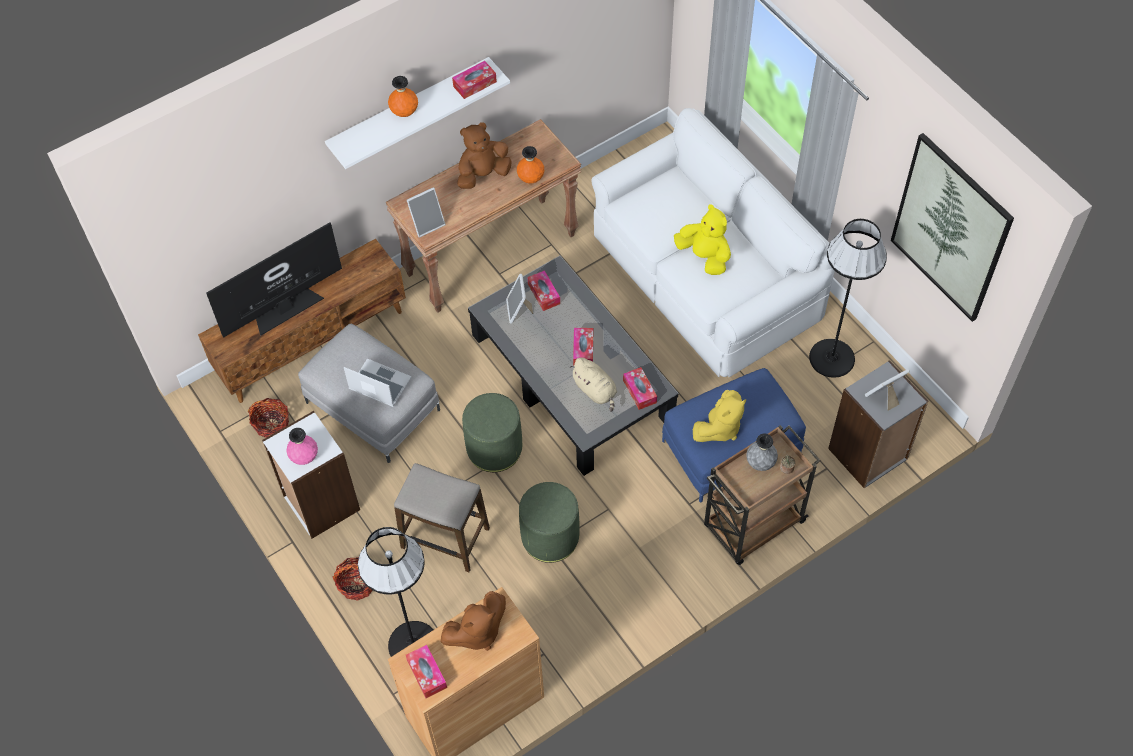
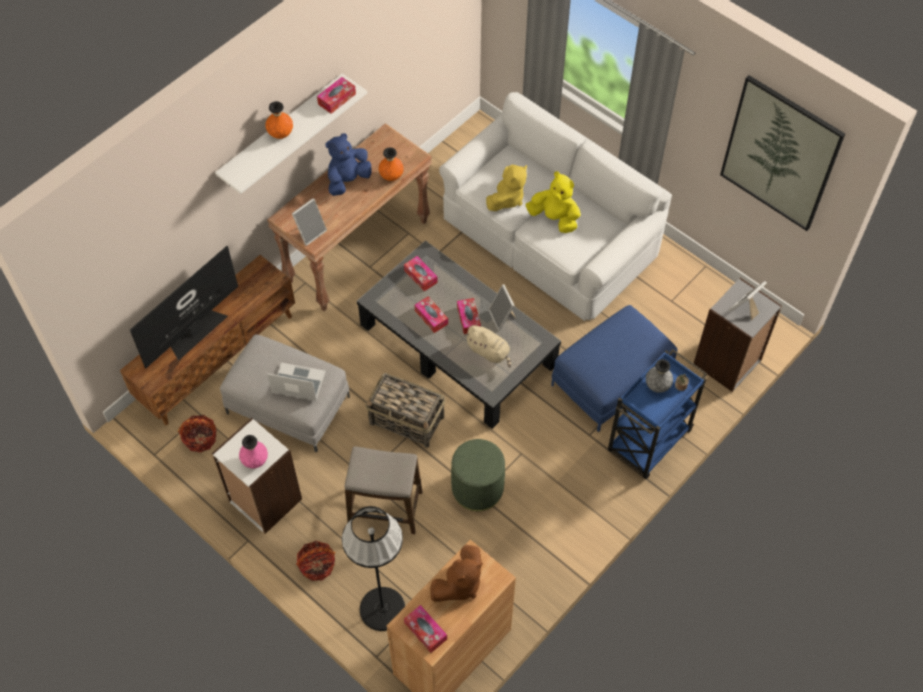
camera: 15 degrees left, 0 degrees up
brown plush toy [457,122,512,189] -> blue plush toy [326,133,372,196]
green ottoman [462,393,522,472] -> basket [365,373,445,448]
picture frame [506,274,533,324] -> picture frame moved to [488,284,516,331]
tissue box [623,367,657,410] -> tissue box moved to [414,296,448,333]
yellow plush toy [693,390,746,442] -> yellow plush toy moved to [486,165,527,211]
brown cart [704,425,820,565] -> blue cart [608,349,707,479]
black floor lamp [809,219,887,378] -> none

